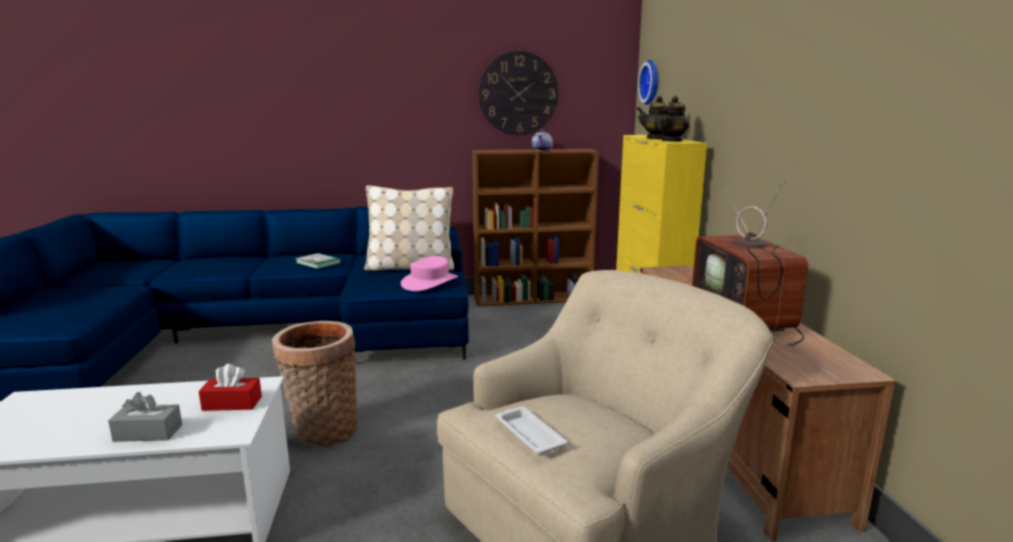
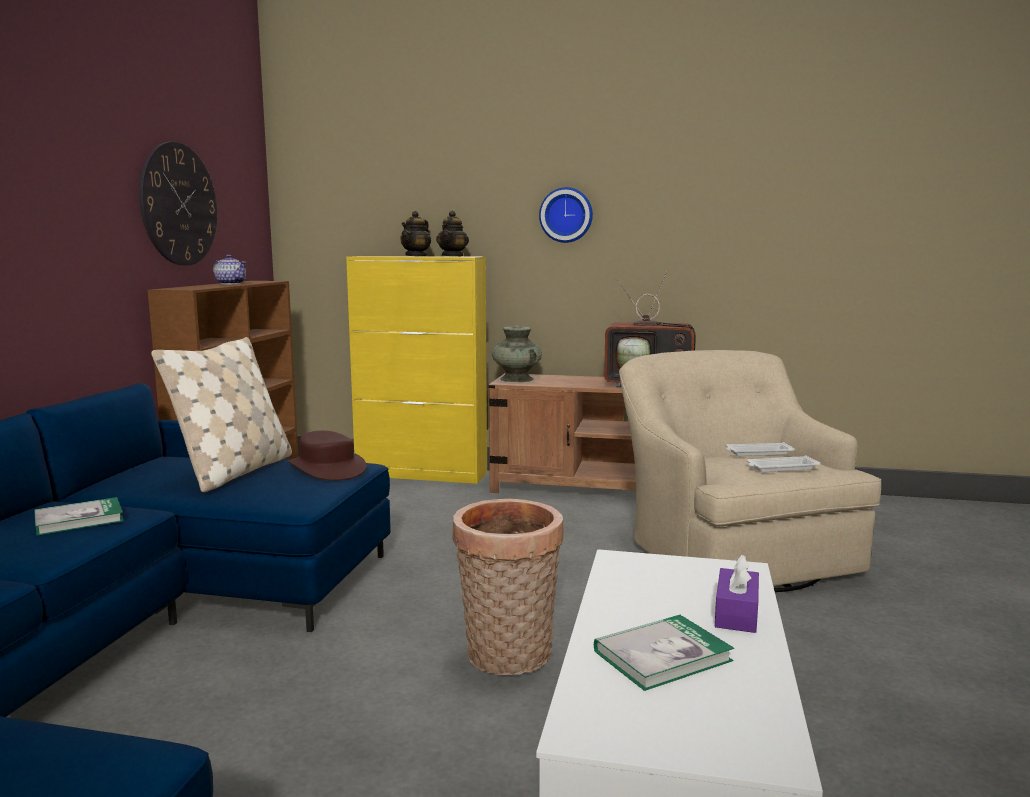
camera: 70 degrees left, 5 degrees down
grey tissue box [108,392,182,442] -> purple tissue box [715,555,759,633]
red tissue box [199,364,262,411] -> none
pink hat [401,256,458,291] -> brown hat [288,430,366,481]
wall clock [638,60,659,105] -> wall clock moved to [539,187,593,243]
teapot [657,96,689,142] -> teapot turned 45 degrees clockwise [436,211,469,257]
none -> turquoise vase [492,326,542,382]
none -> book [594,615,734,691]
none -> white tray [725,442,795,456]

